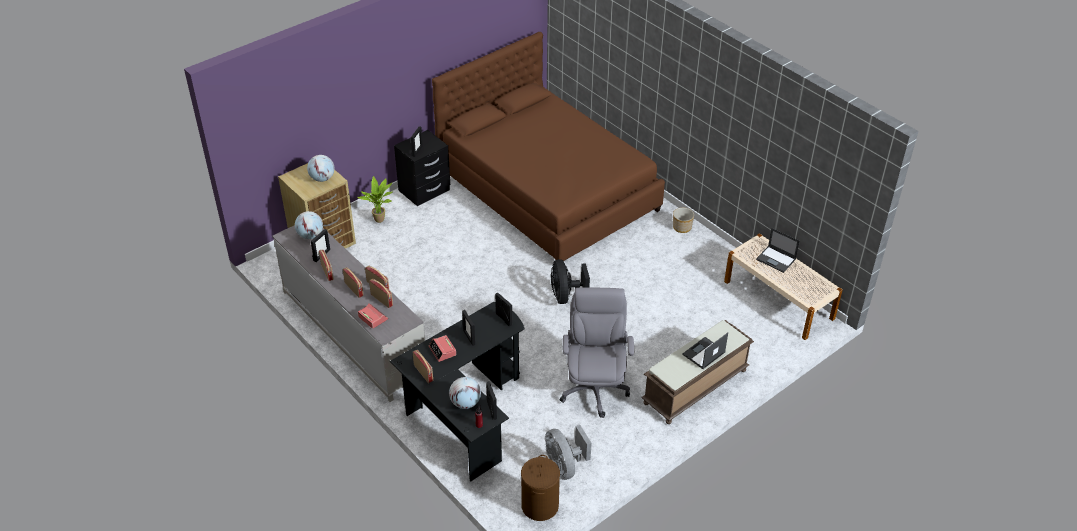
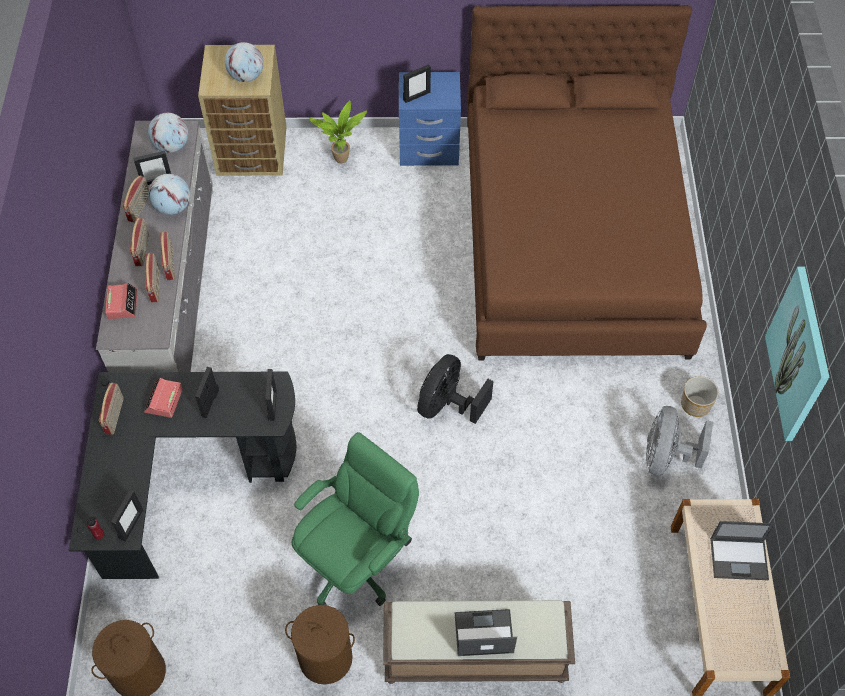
camera: 40 degrees right, 15 degrees up
black nightstand [394,130,450,206] -> blue nightstand [399,72,461,166]
globe [449,377,481,409] -> globe moved to [148,174,190,215]
grey fan [545,425,591,480] -> grey fan moved to [646,406,713,475]
grey office chair [560,287,634,418] -> green office chair [292,432,419,606]
laptop [756,228,800,273] -> laptop turned 75 degrees counterclockwise [710,521,775,580]
none -> brown laundry basket [285,605,355,685]
none -> picture [765,266,829,441]

